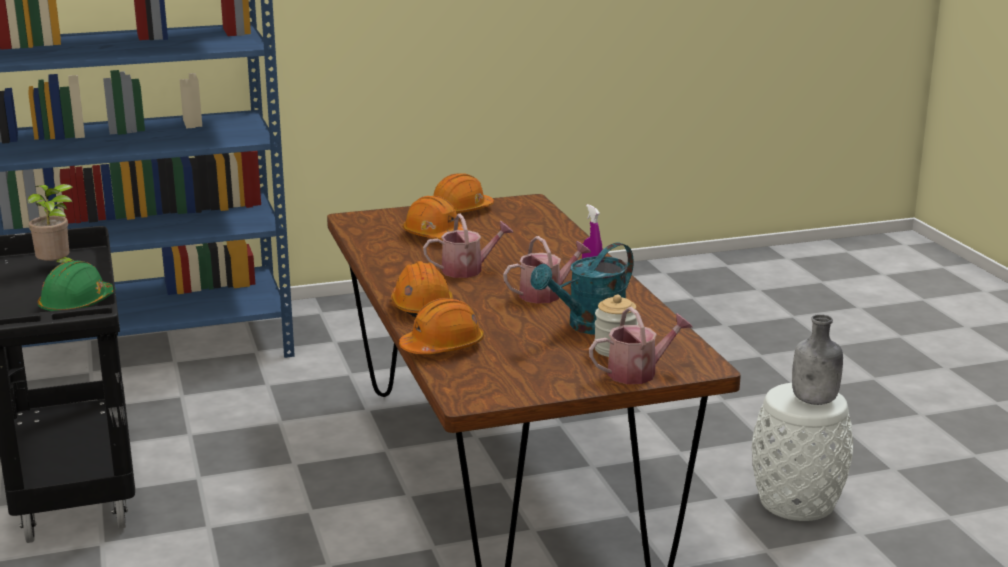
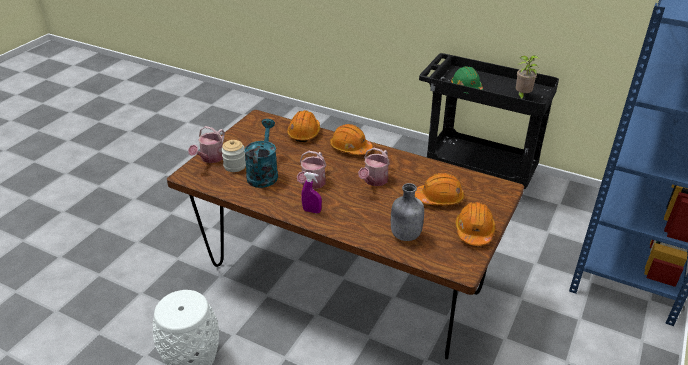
camera: 135 degrees right, 15 degrees up
grey bottle [792,314,843,405] -> grey bottle moved to [391,183,424,241]

